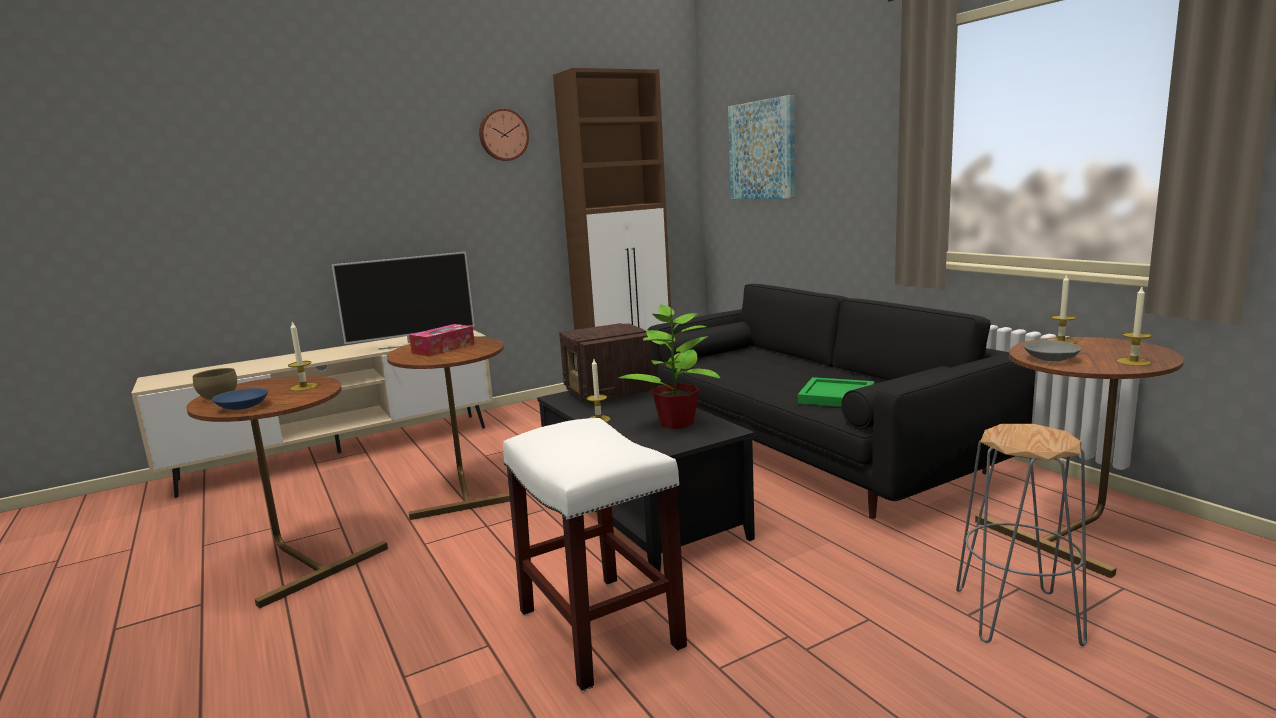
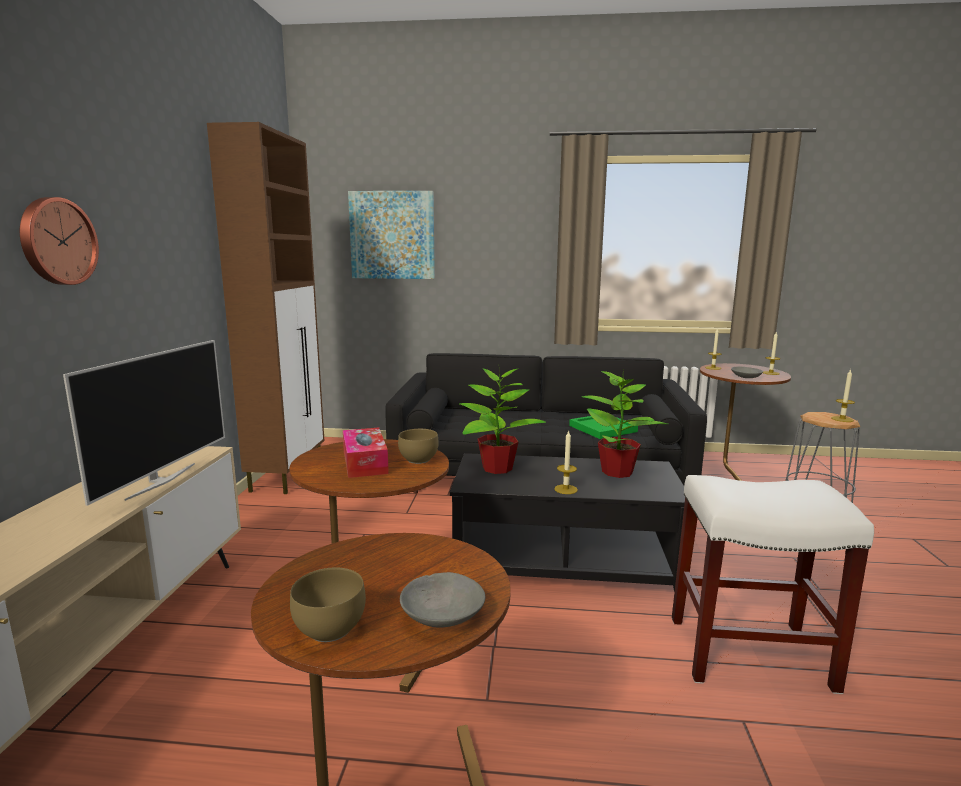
camera: 55 degrees left, 0 degrees up
blue bowl [212,388,268,410] -> grey bowl [400,572,485,628]
candle [288,322,318,391] -> candle moved to [831,369,855,422]
wall clock [479,108,529,161] -> wall clock moved to [20,197,99,285]
radio [559,323,654,403] -> potted plant [459,364,546,474]
none -> brown bowl [398,429,439,464]

